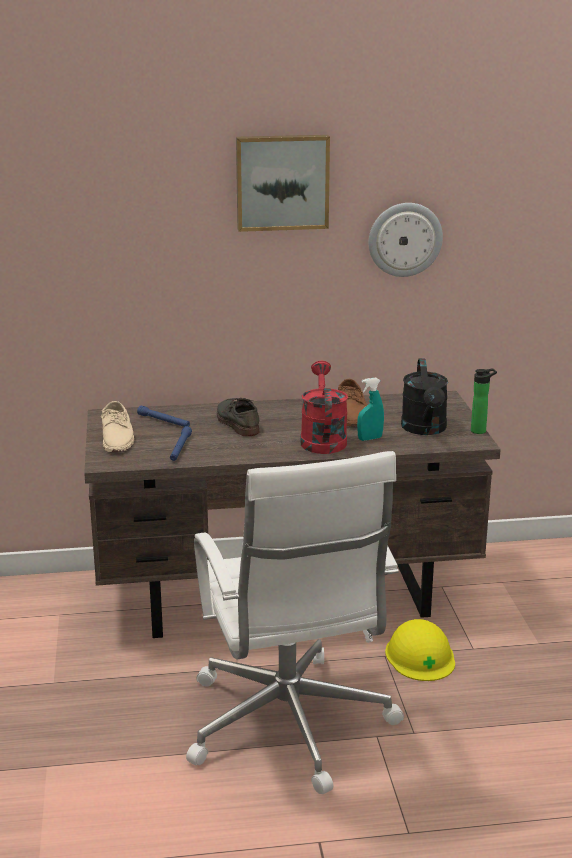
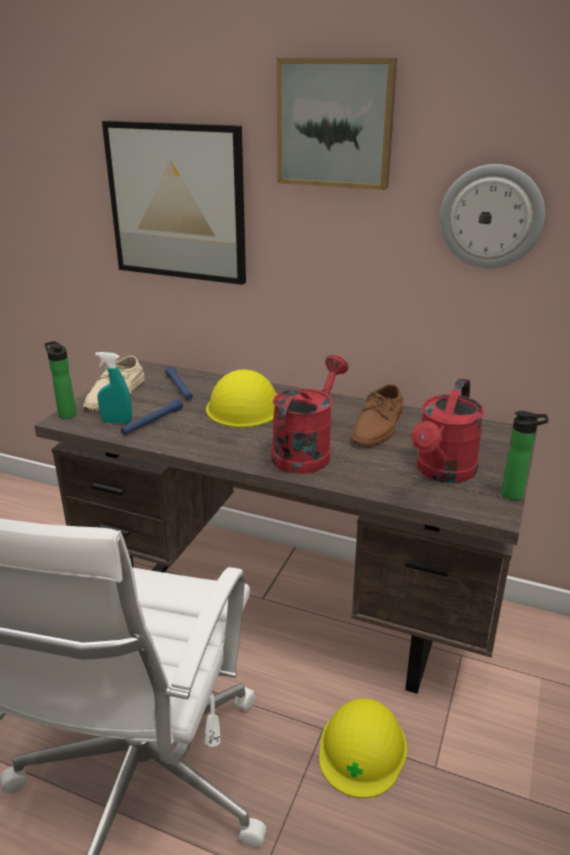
camera: 30 degrees right, 5 degrees up
grey shoe [217,398,259,436] -> yellow hard hat [206,369,277,428]
turquoise spray bottle [357,377,384,441] -> turquoise spray bottle moved to [95,352,132,424]
black watering can [401,359,448,435] -> red watering can [411,378,485,483]
none -> bottle [44,341,76,419]
none -> picture [102,121,246,285]

